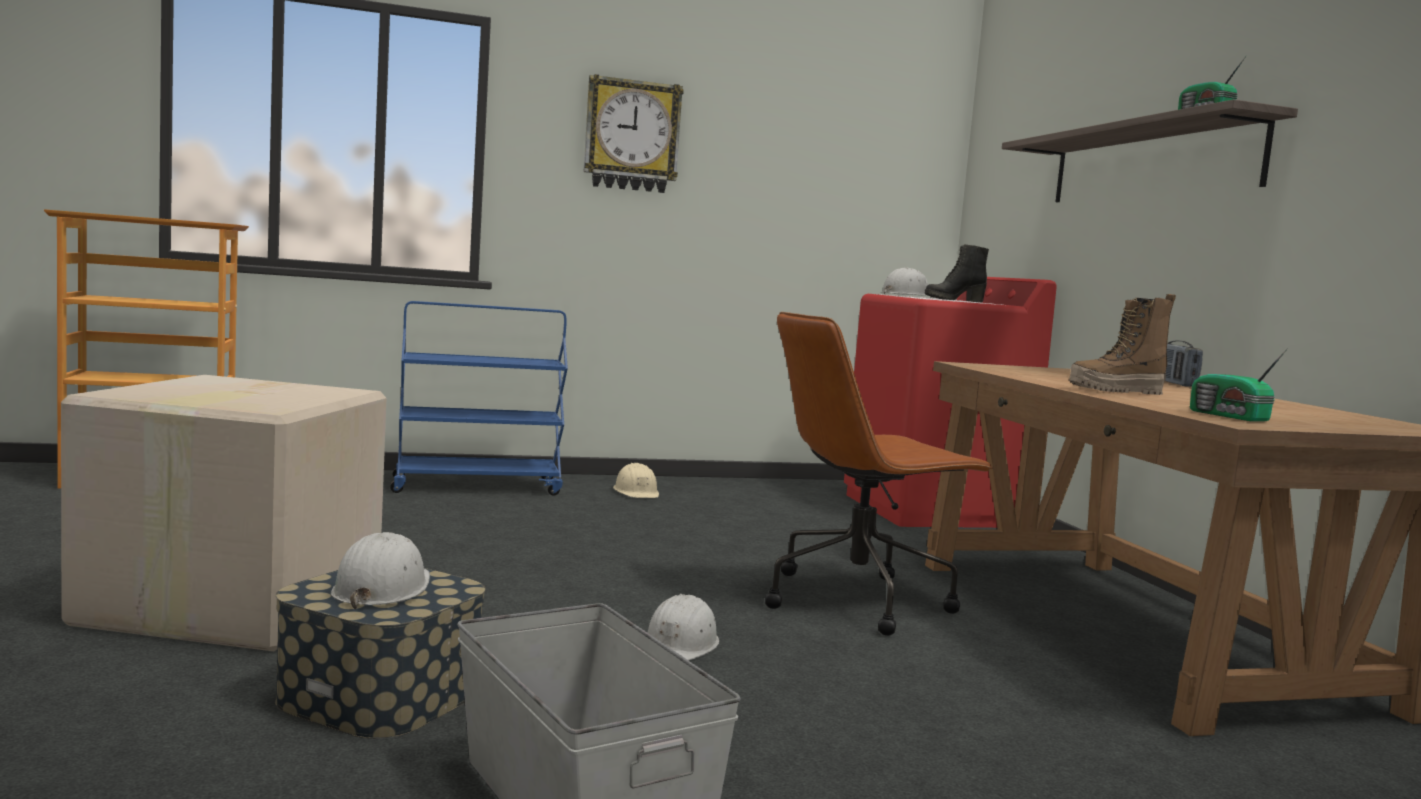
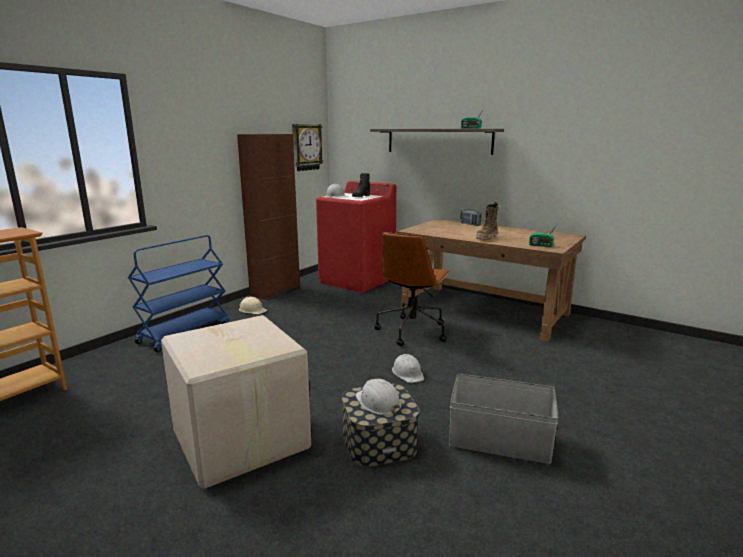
camera: 40 degrees left, 10 degrees up
wall clock [583,74,684,193] -> wall clock moved to [292,124,323,171]
none -> brown cabinet [237,134,300,300]

